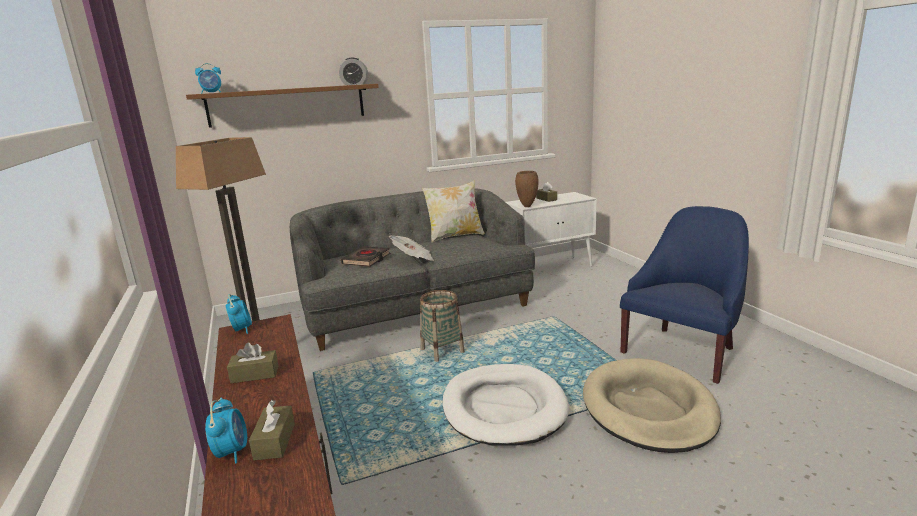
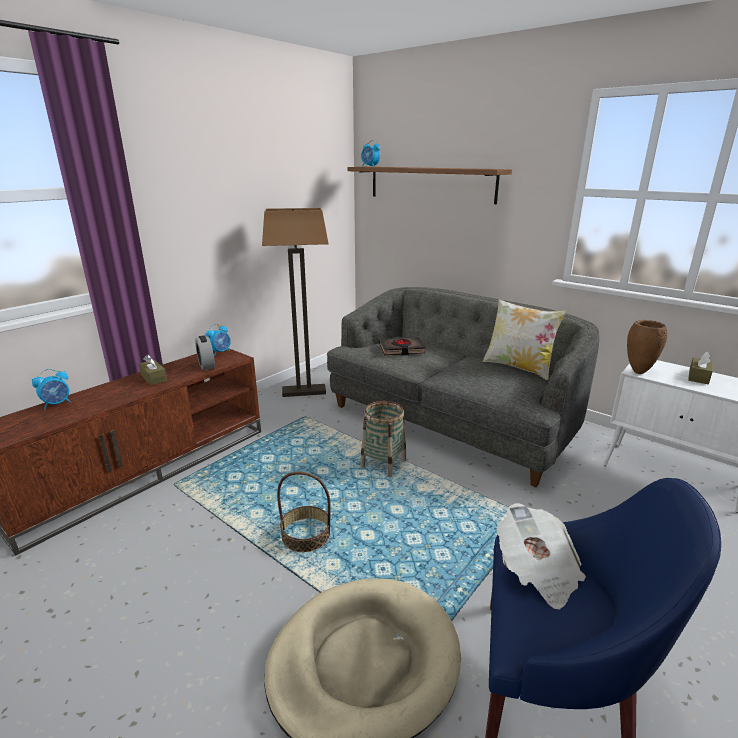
camera: 60 degrees right, 5 degrees up
brown tissue box [249,400,295,460] -> none
alarm clock [339,58,368,85] -> alarm clock moved to [195,335,215,370]
newspaper [389,236,434,261] -> newspaper moved to [497,503,586,610]
white dog bed [443,364,569,446] -> basket [277,471,331,552]

